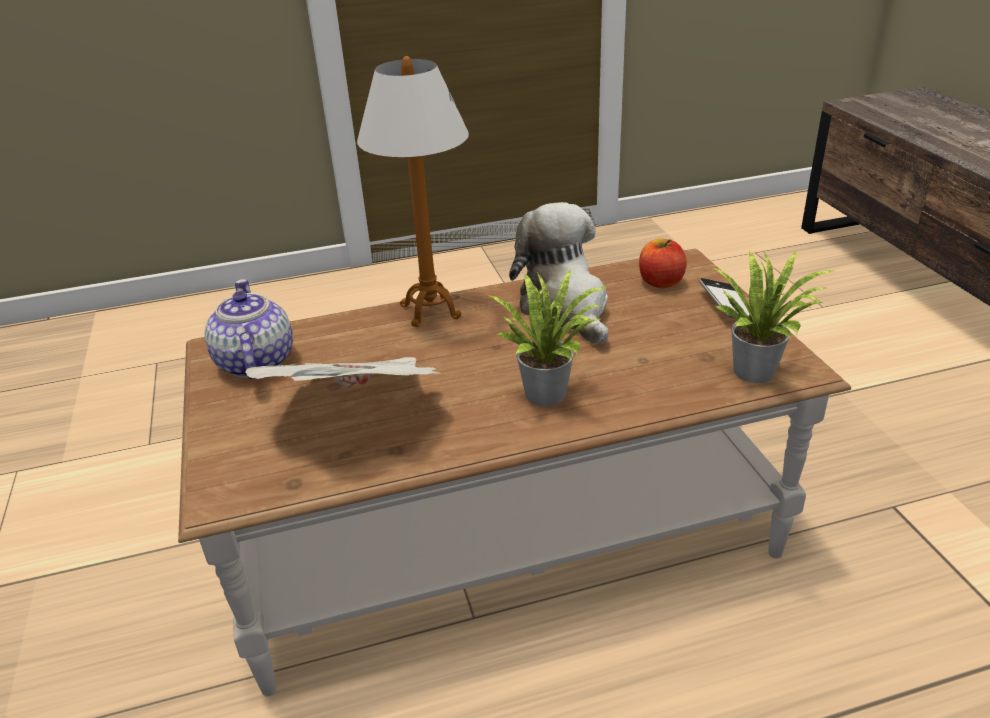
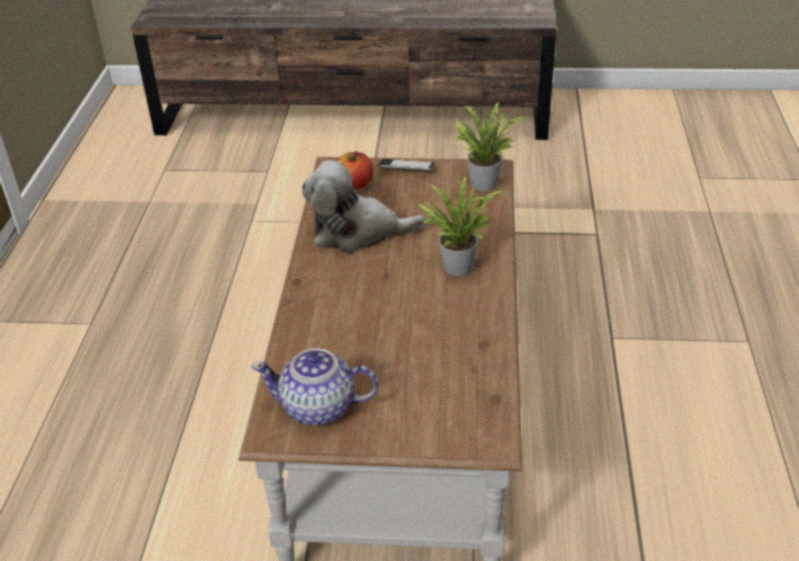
camera: 70 degrees left, 5 degrees up
newspaper [245,357,442,388] -> none
table lamp [357,56,469,327] -> none

